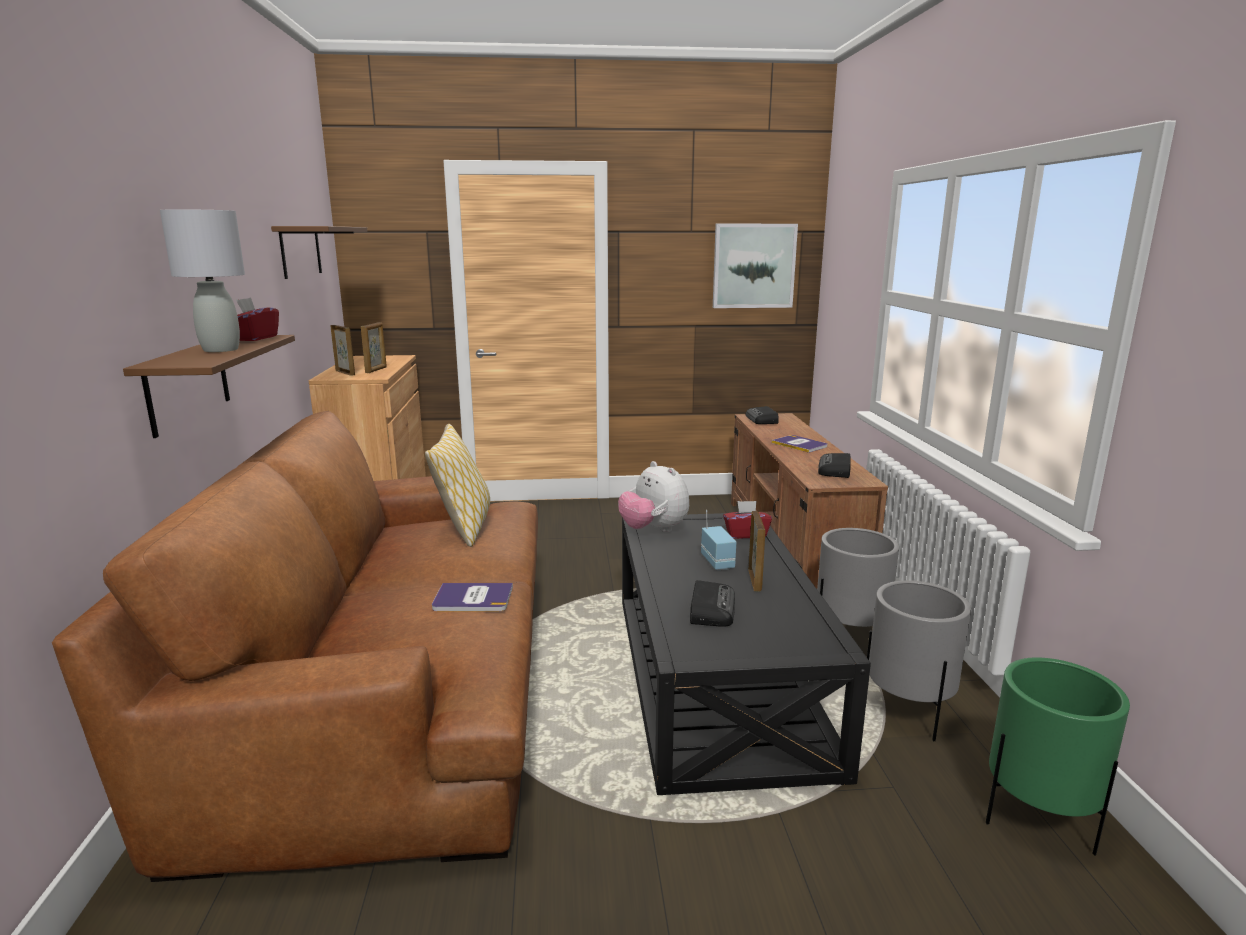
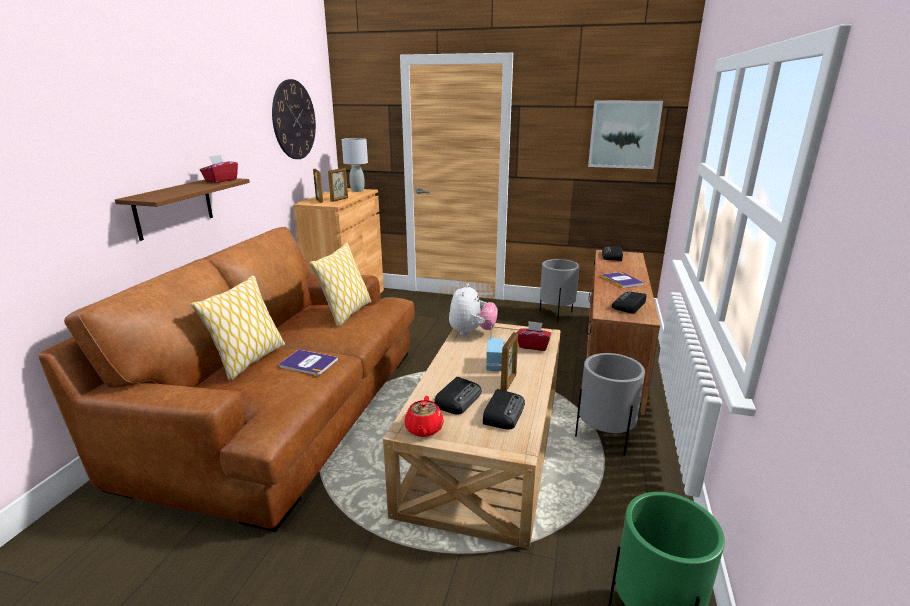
camera: 20 degrees right, 5 degrees up
grey table lamp [160,209,245,352] -> grey table lamp moved to [341,138,368,192]
brown shelf [271,226,368,279] -> wall clock [272,79,316,159]
plush toy [618,461,689,532] -> plush toy turned 150 degrees counterclockwise [449,283,498,336]
black coffee table [622,513,871,795] -> beige coffee table [383,323,560,549]
grey planter [867,580,971,741] -> grey planter moved to [540,259,579,323]
none -> pillow [191,275,285,381]
none -> red teapot [404,396,444,437]
none -> radio [483,389,525,429]

